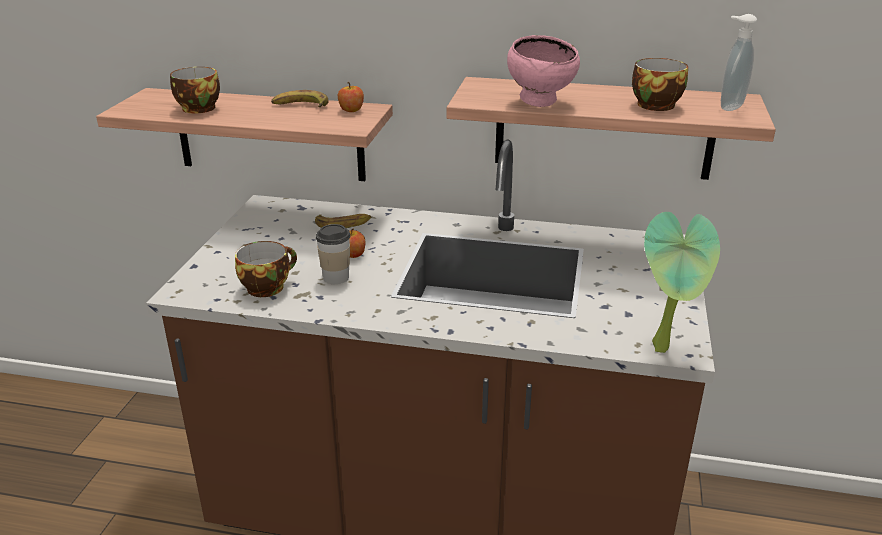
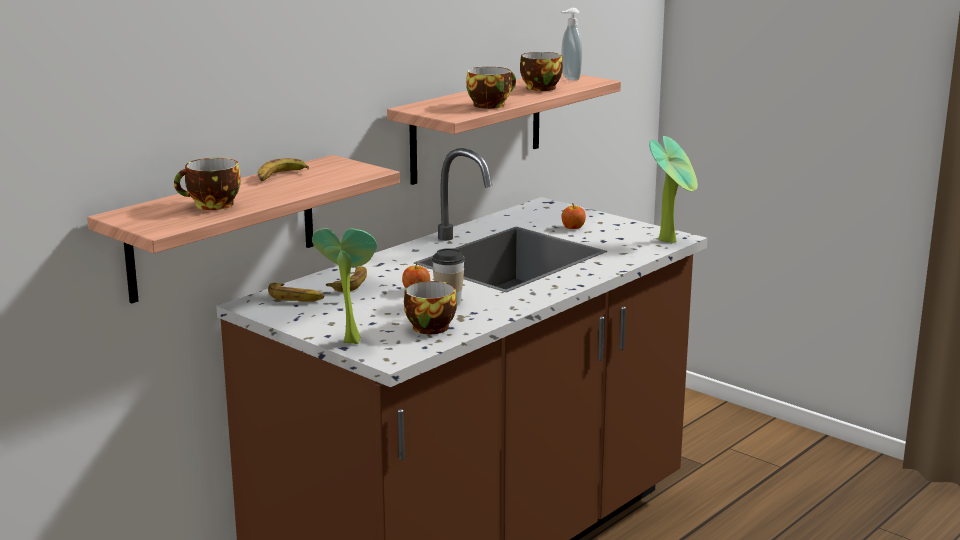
camera: 60 degrees left, 10 degrees down
apple [338,82,364,112] -> apple moved to [561,203,586,229]
pink bowl [507,35,580,107] -> cup [466,67,516,109]
none -> banana [268,283,324,302]
none -> potted plant [312,228,377,344]

